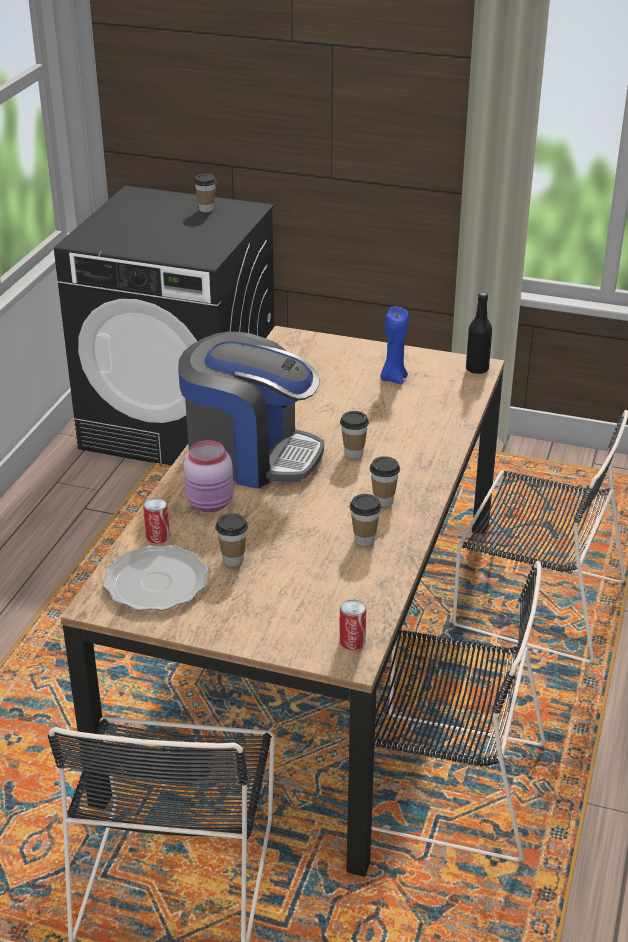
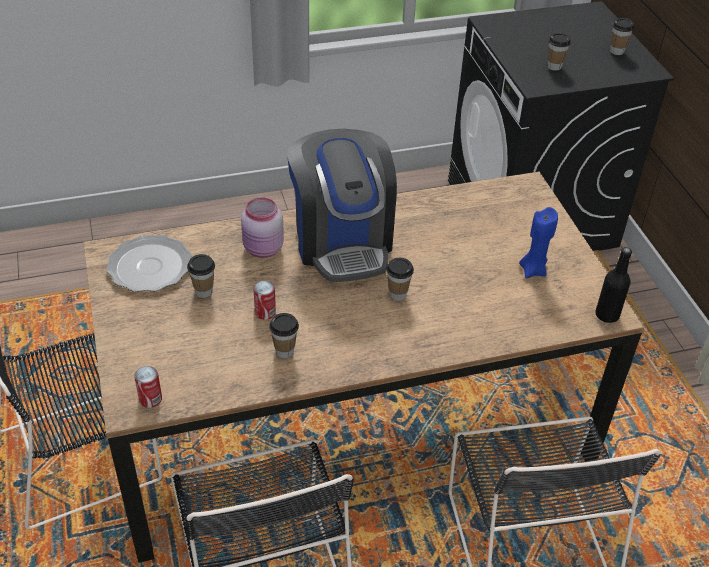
camera: 55 degrees right, 10 degrees up
can [143,498,170,544] -> can moved to [254,281,276,320]
cup [370,456,400,507] -> cup moved to [548,33,571,71]

